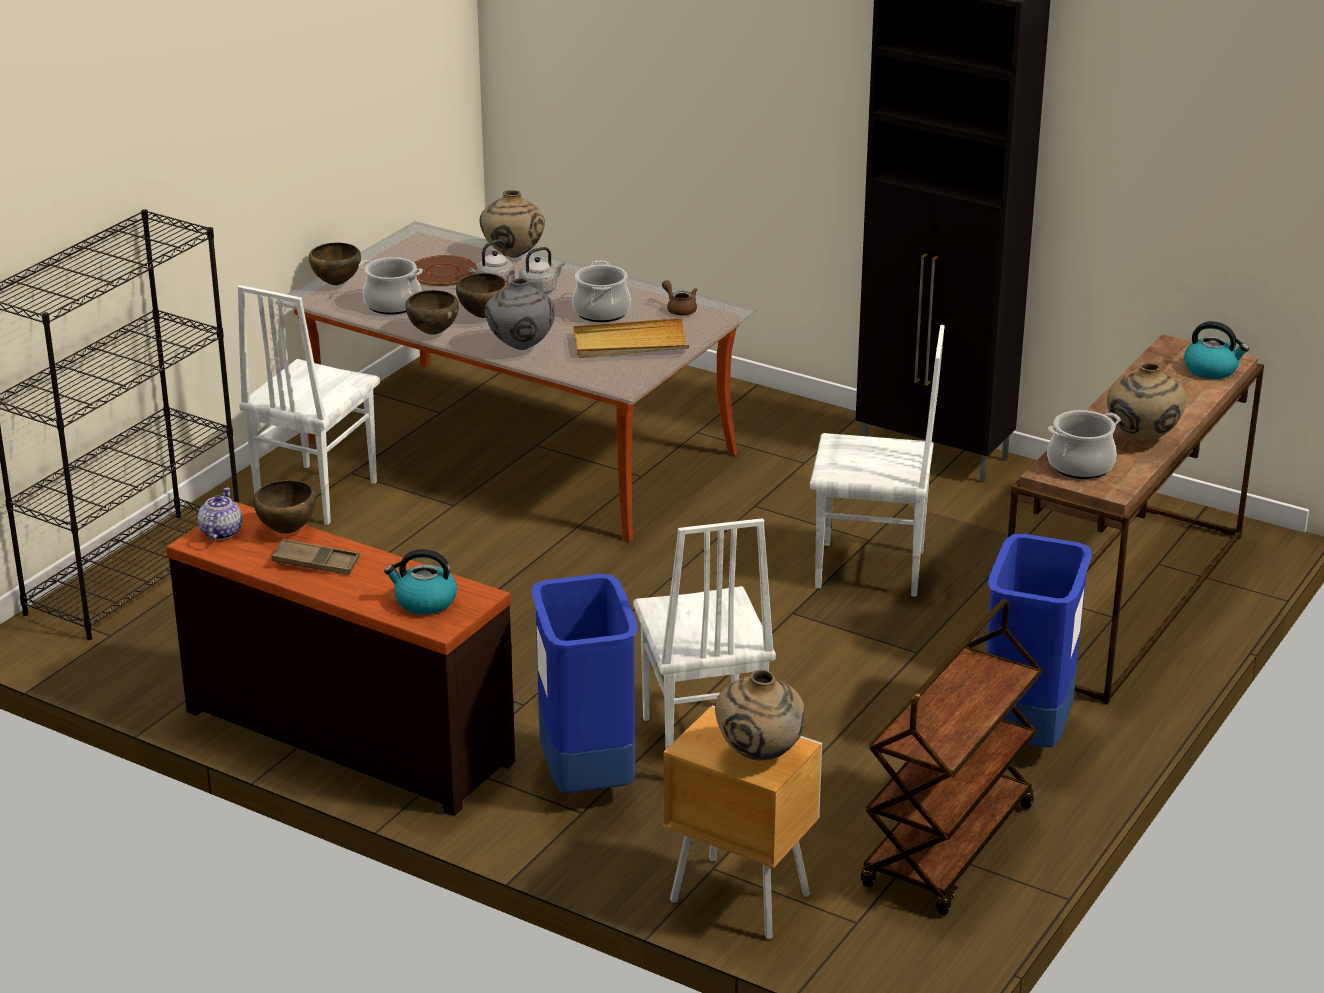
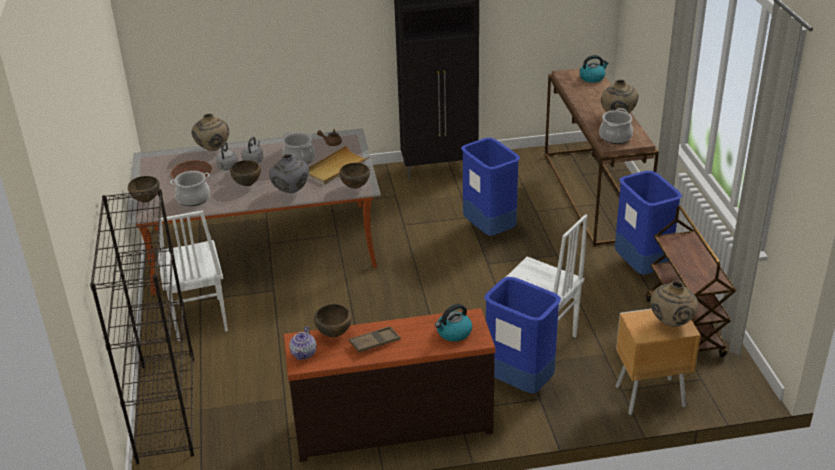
camera: 40 degrees left, 5 degrees up
teapot [198,488,242,540] -> teapot turned 135 degrees counterclockwise [289,327,316,360]
brown bowl [405,290,459,335] -> brown bowl moved to [339,163,370,189]
white chair [810,325,945,597] -> blue trash can [461,138,520,236]

